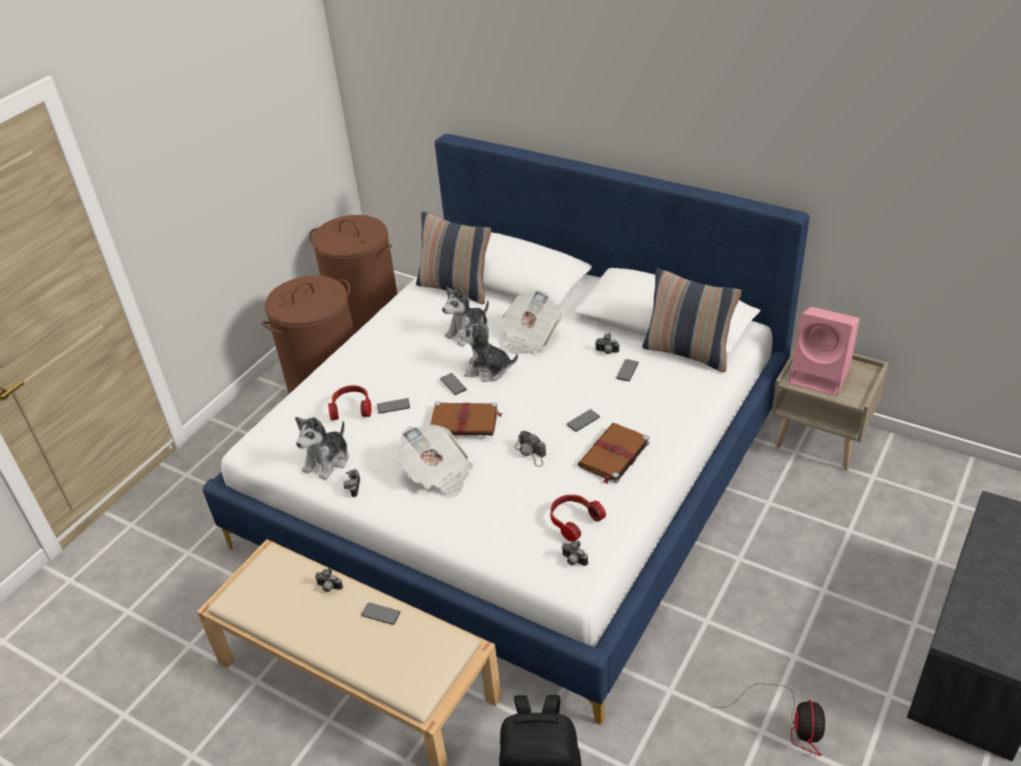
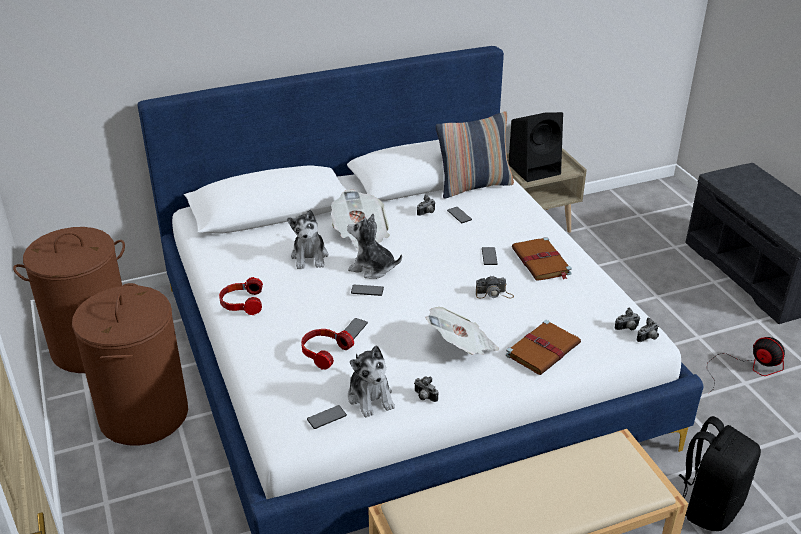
camera: 55 degrees left, 5 degrees down
camera [315,568,343,592] -> camera moved to [637,317,659,342]
phone [361,603,400,625] -> phone moved to [307,405,347,429]
pillow [416,211,491,304] -> none
brown book [430,402,503,436] -> brown book moved to [506,320,581,375]
plush toy [459,316,518,382] -> plush toy turned 60 degrees clockwise [347,213,402,279]
headphones [550,495,606,542] -> headphones moved to [219,277,263,315]
pink speaker [789,307,859,396] -> black speaker [508,112,563,182]

